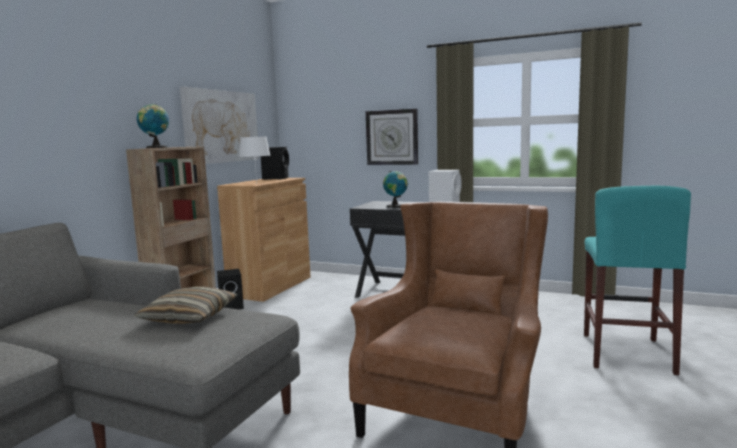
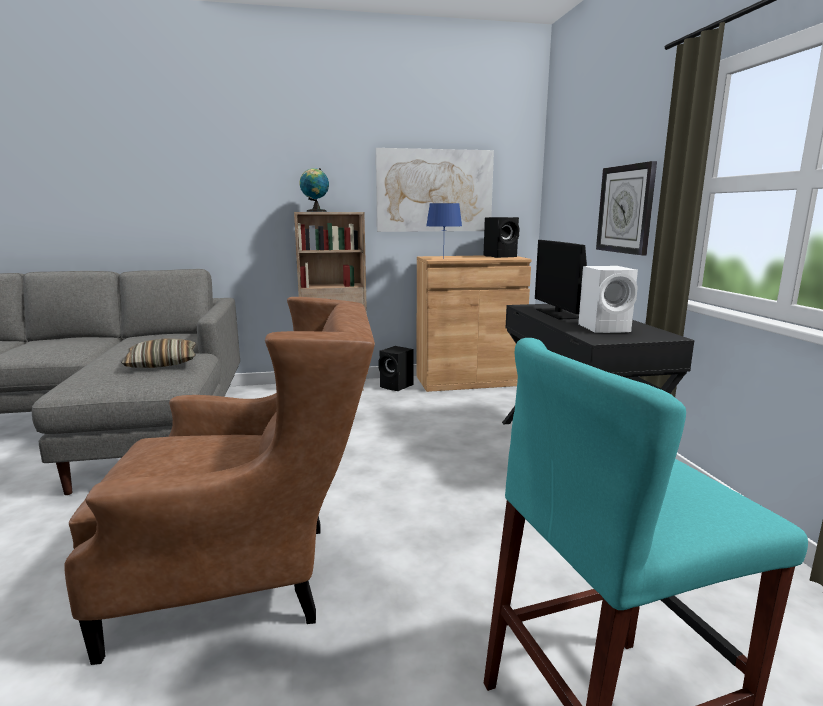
camera: 55 degrees right, 5 degrees up
white table lamp [239,137,270,183] -> blue table lamp [426,203,462,259]
globe [383,171,408,208] -> monitor [535,240,587,320]

